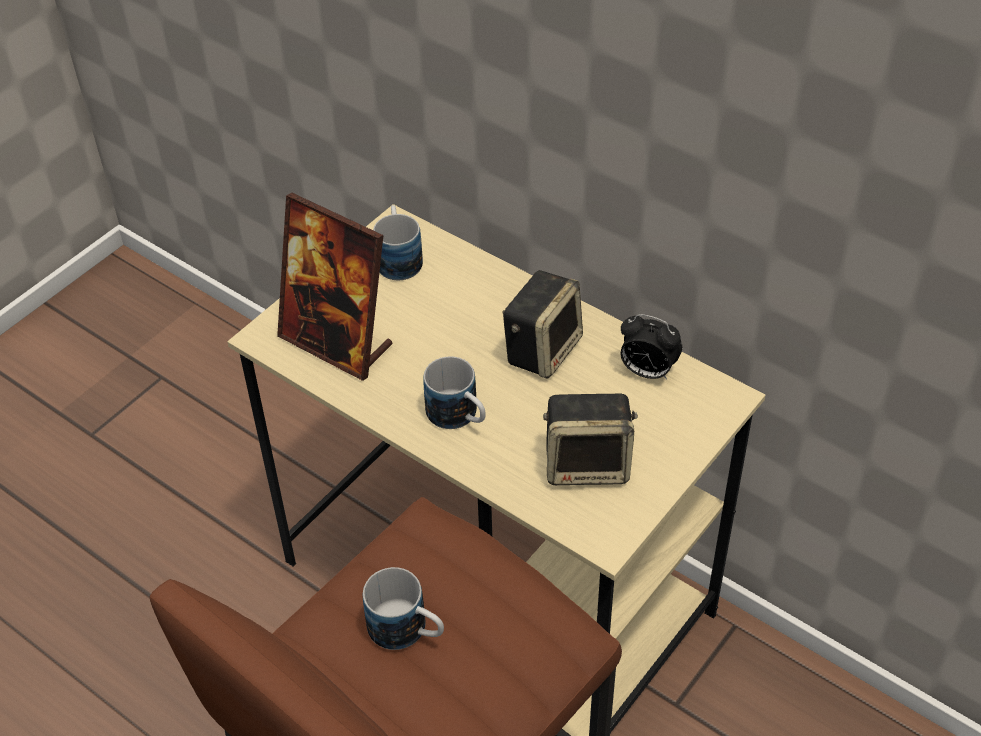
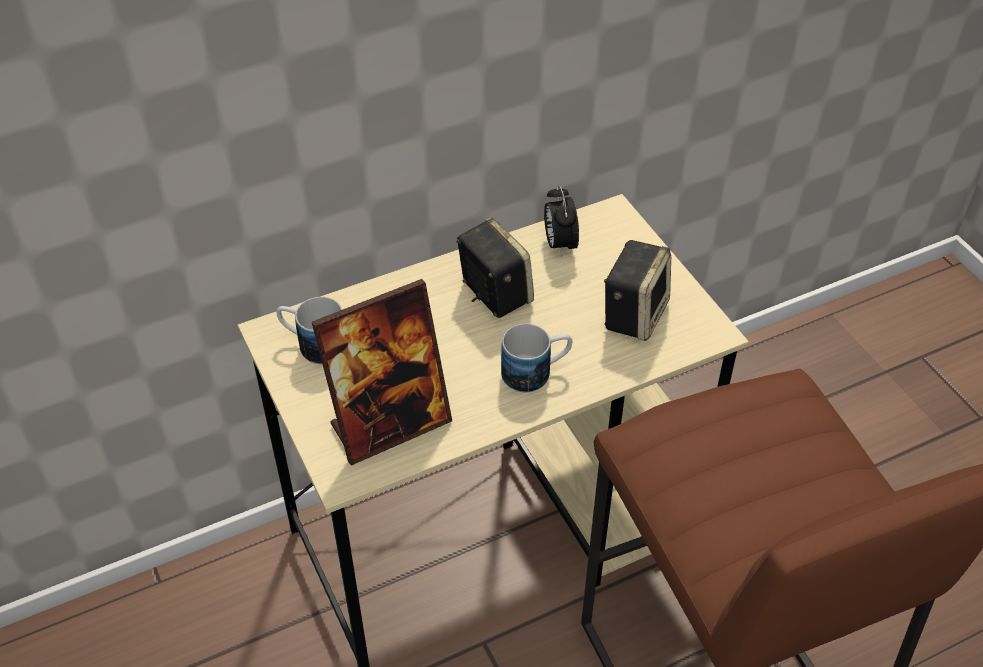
camera: 65 degrees left, 0 degrees up
mug [363,567,444,650] -> none
alarm clock [621,314,682,380] -> alarm clock turned 120 degrees clockwise [544,185,579,257]

